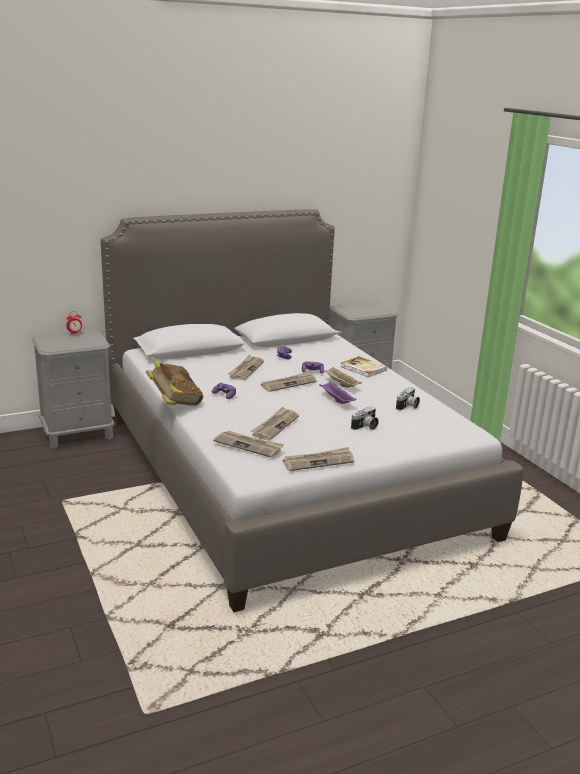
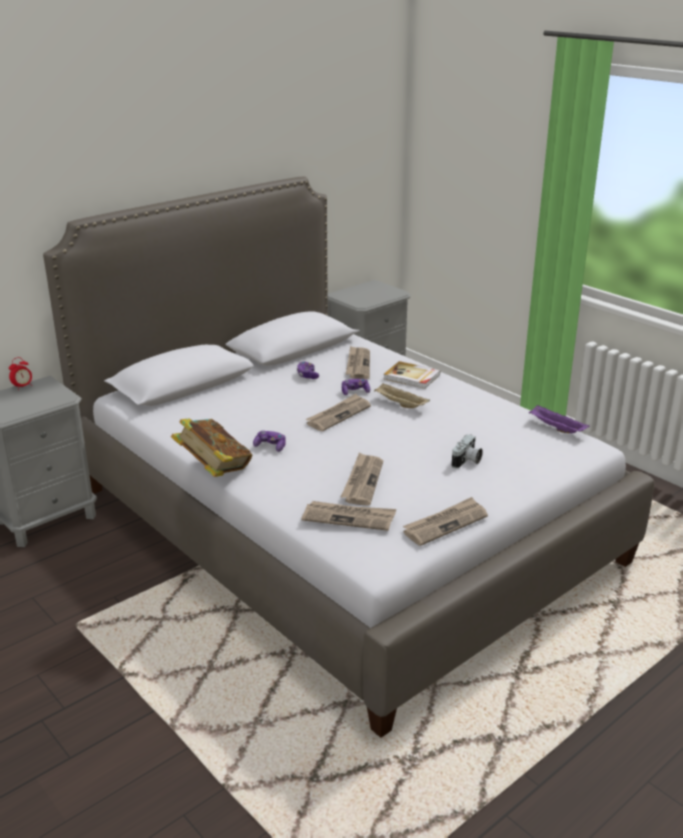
camera: 15 degrees left, 5 degrees up
newspaper [228,355,264,380] -> newspaper moved to [346,346,370,379]
purple tray [319,382,356,404] -> purple tray moved to [529,405,589,434]
camera [396,387,420,410] -> none

